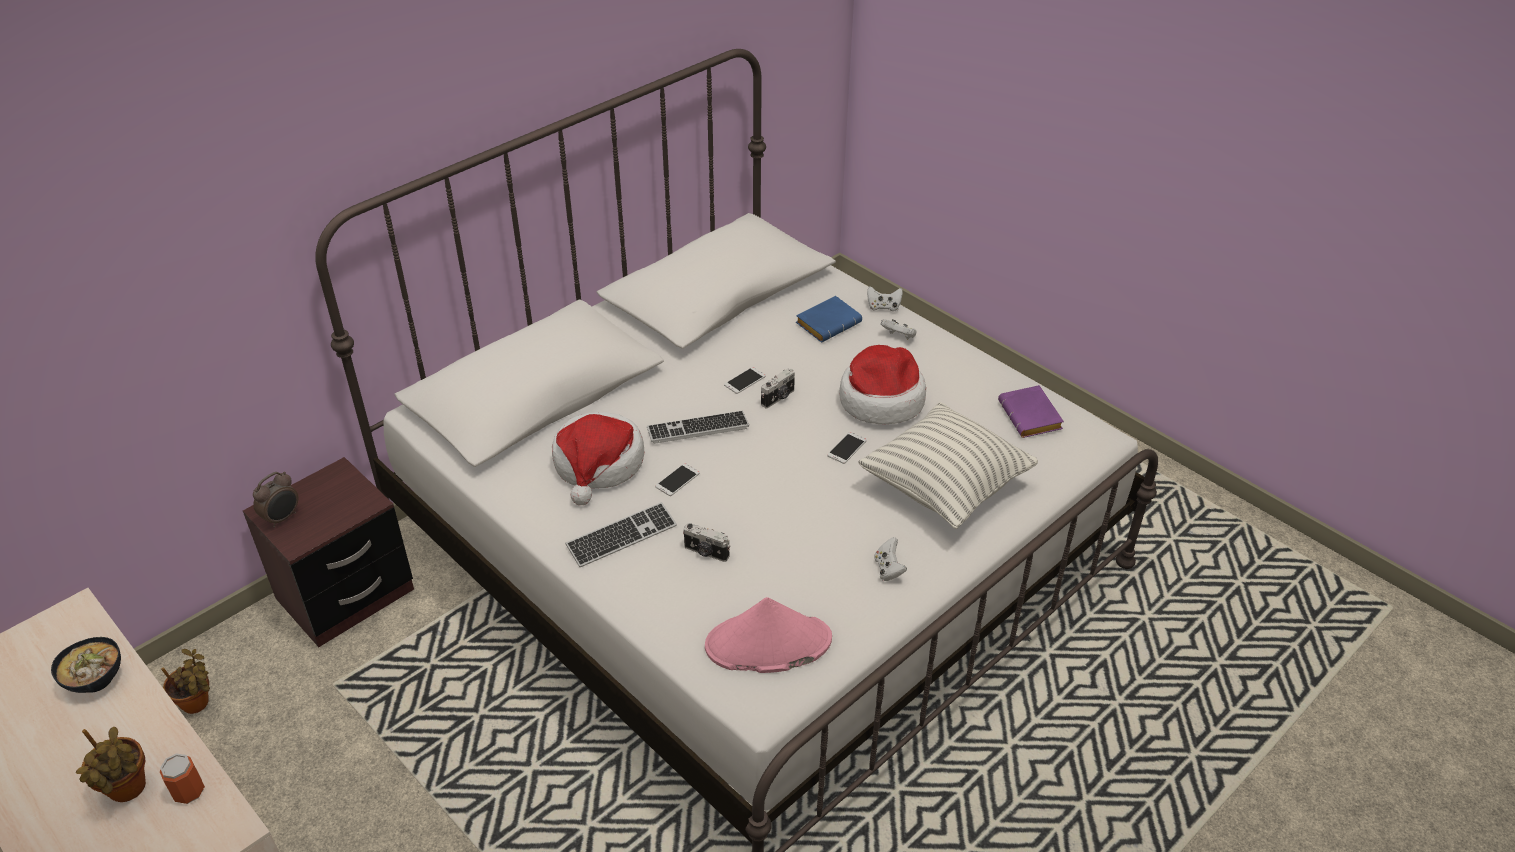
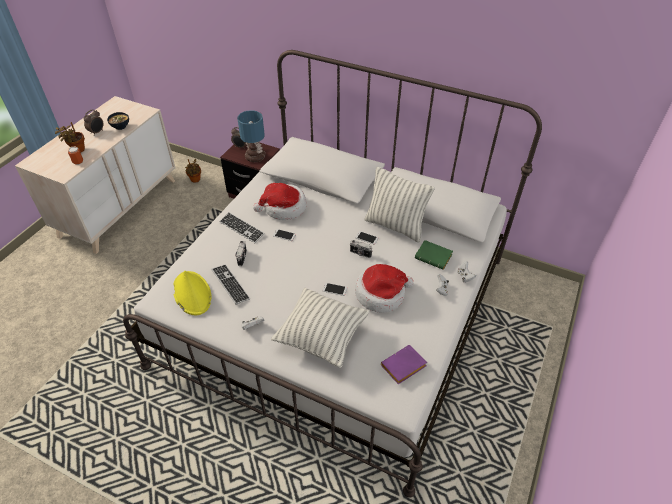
camera: 70 degrees right, 5 degrees up
keyboard [647,411,749,444] -> keyboard moved to [211,264,250,305]
pink hat [705,597,832,673] -> yellow hat [174,271,211,316]
blue book [796,296,862,342] -> green book [415,240,453,270]
none -> alarm clock [83,109,103,136]
none -> table lamp [237,110,265,162]
none -> pillow [365,167,435,242]

